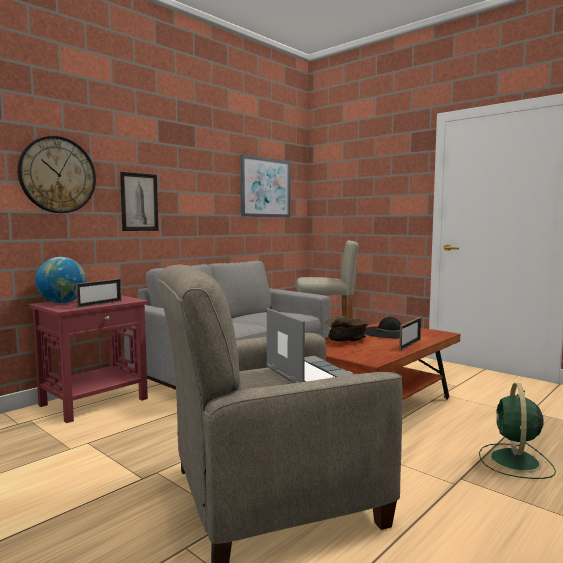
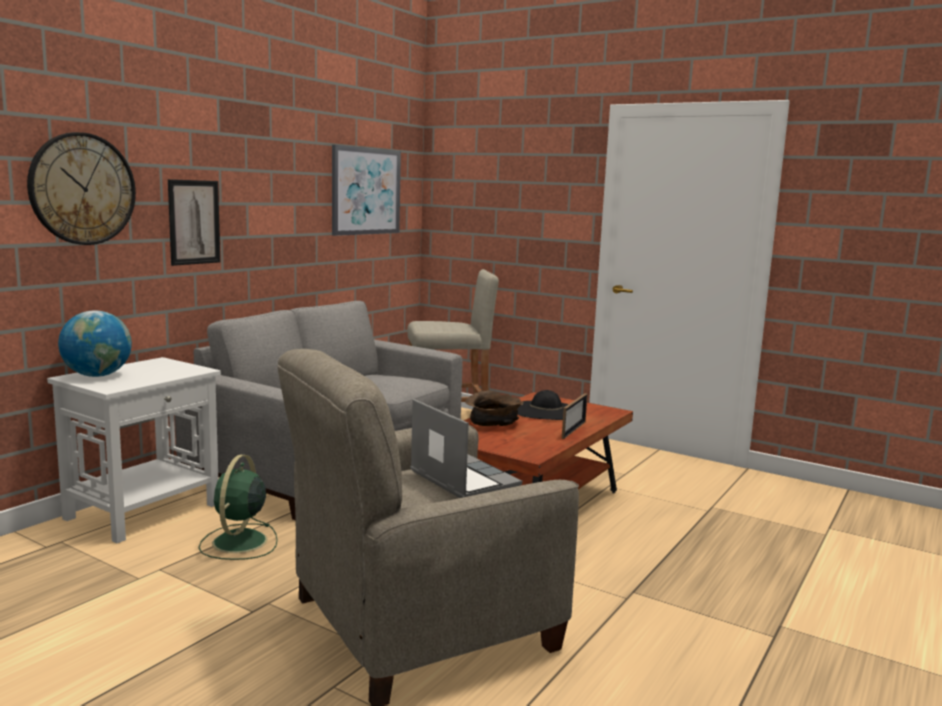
camera: 10 degrees left, 5 degrees up
red side table [29,295,148,423] -> white side table [47,357,221,543]
picture frame [76,279,121,308] -> none
green fan [479,383,556,479] -> green fan moved to [198,455,277,560]

